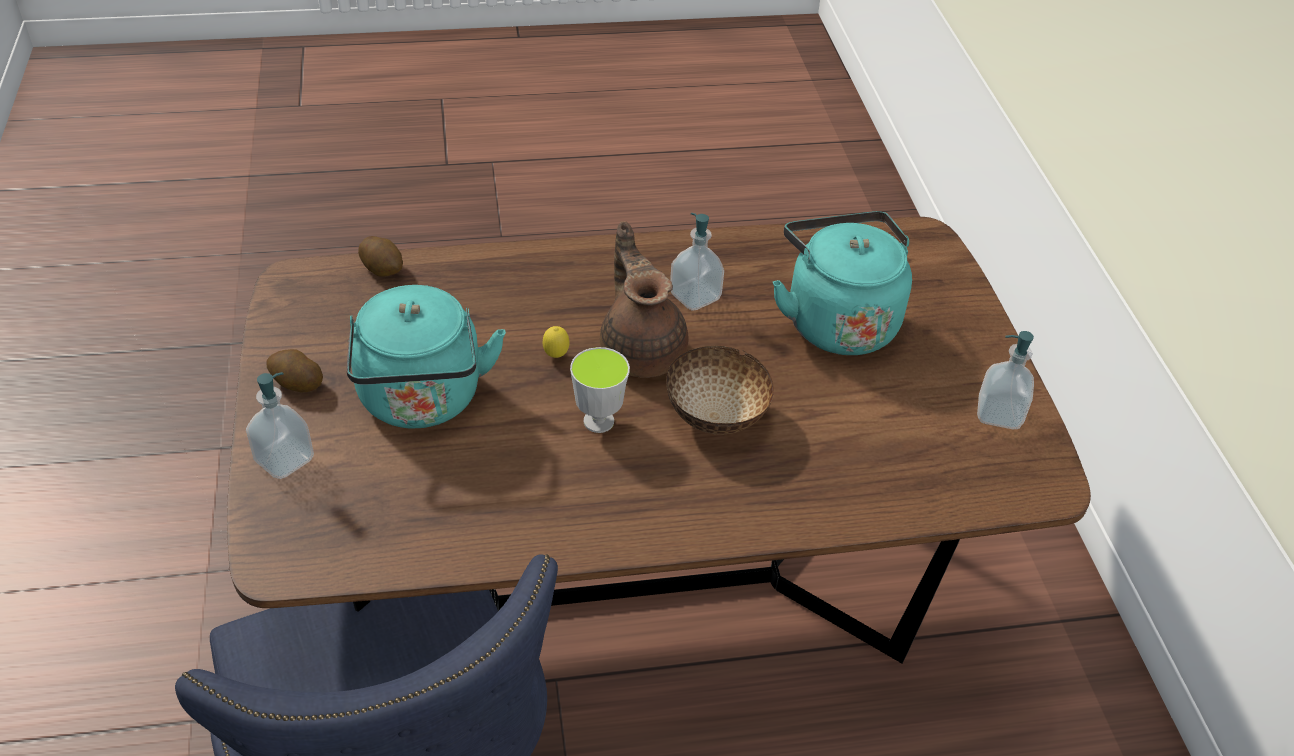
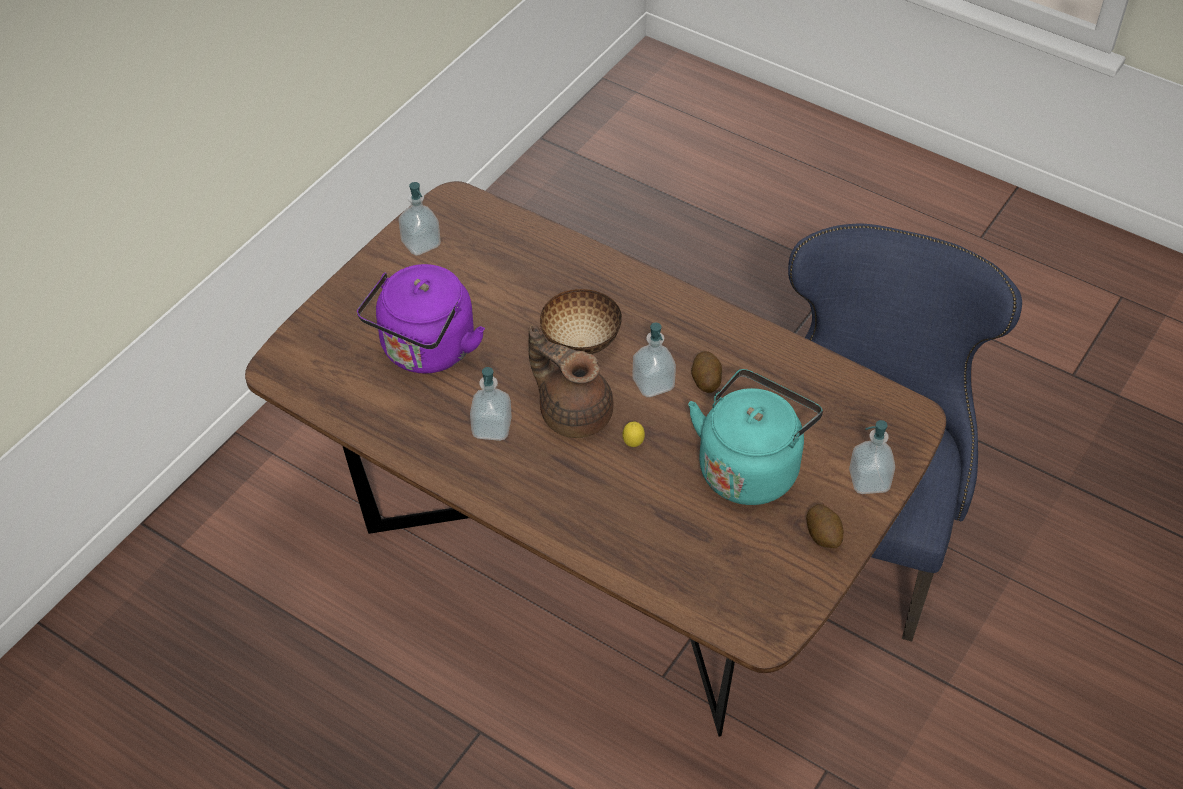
camera: 135 degrees left, 5 degrees up
potato [358,236,403,277] -> potato moved to [691,351,722,393]
cup [570,347,630,433] -> soap dispenser [633,322,676,397]
brown teapot [600,221,689,378] -> brown teapot turned 105 degrees clockwise [528,324,614,438]
turquoise kettle [772,211,912,355] -> purple kettle [357,264,485,373]

